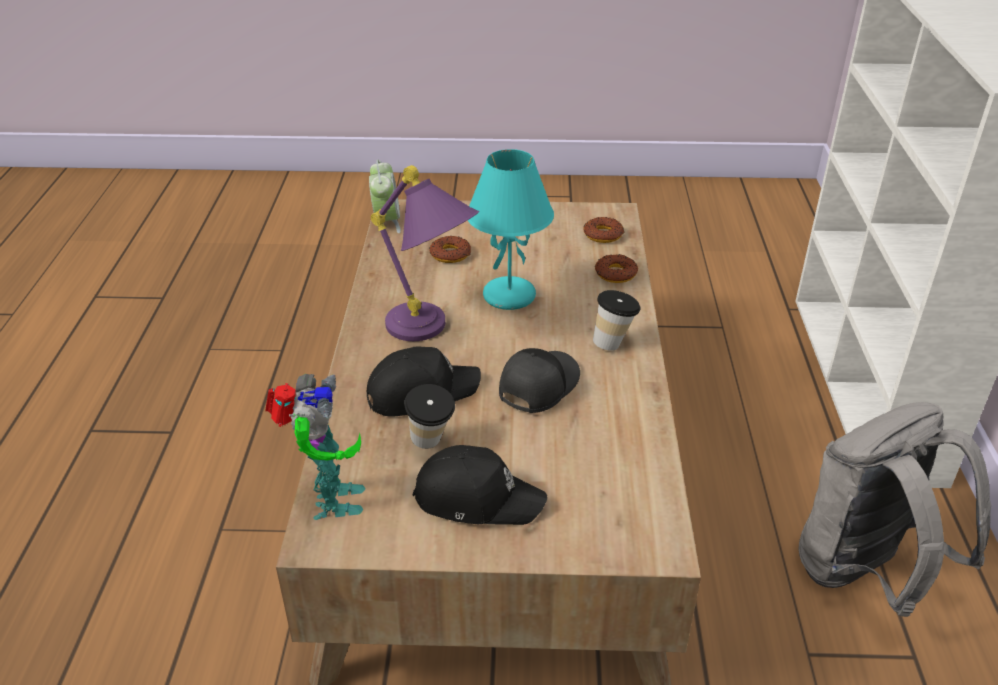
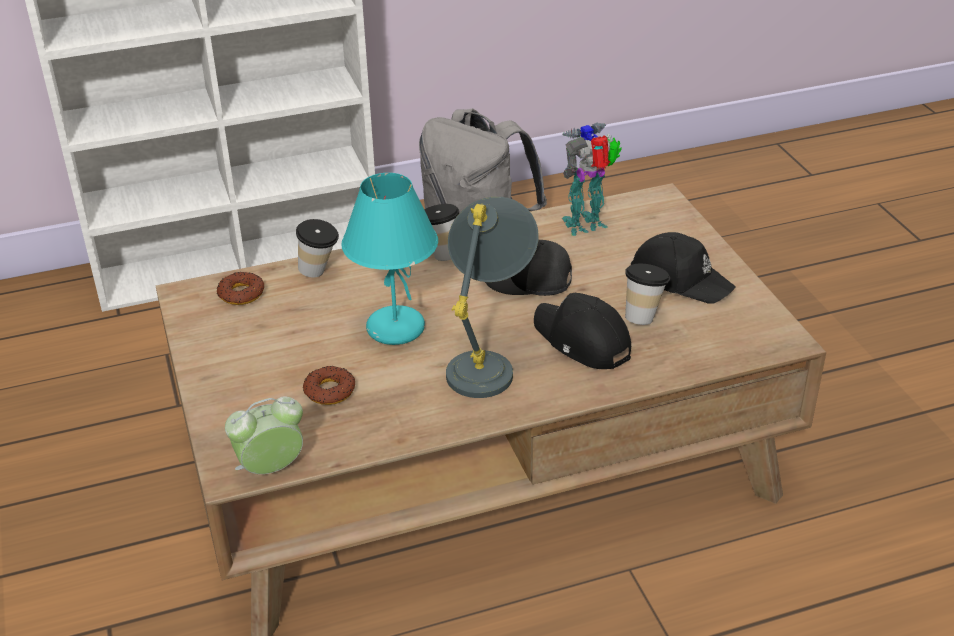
camera: 110 degrees left, 0 degrees up
toy robot [265,374,365,520] -> toy robot moved to [562,122,622,236]
purple table lamp [371,165,479,341] -> grey table lamp [446,197,539,398]
black cap [413,445,547,525] -> black cap turned 135 degrees clockwise [631,232,735,304]
donut [595,254,638,283] -> cup [296,219,339,277]

